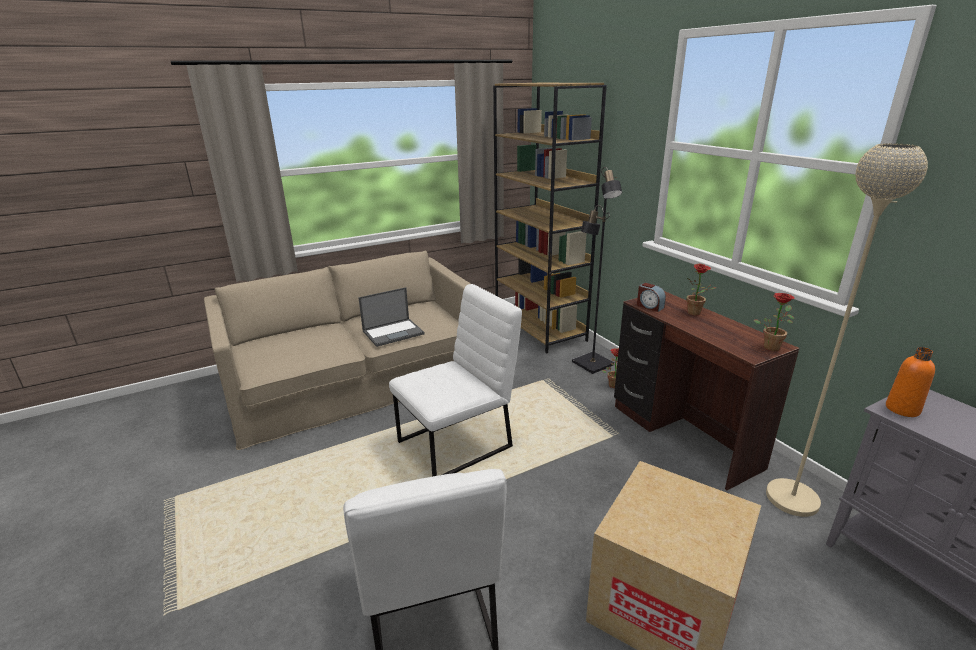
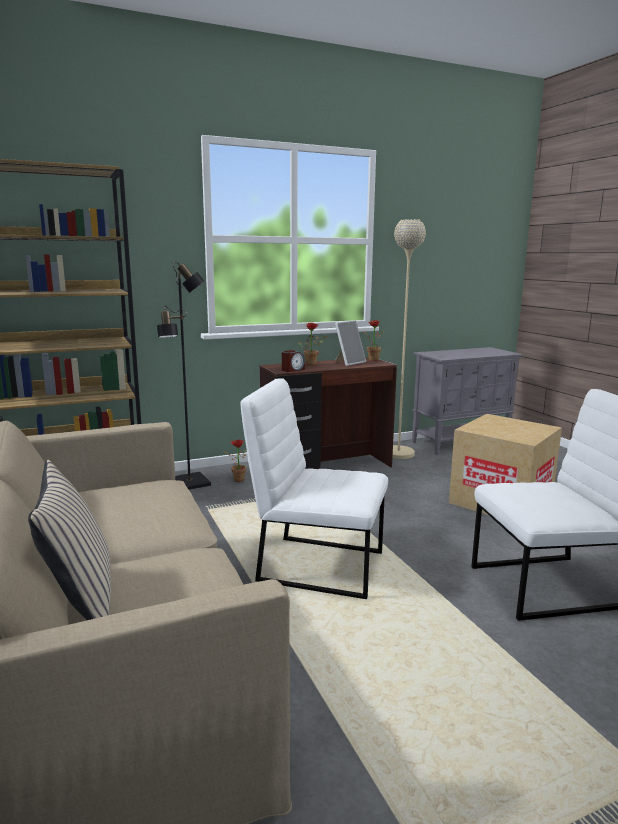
camera: 85 degrees left, 10 degrees down
laptop [358,287,425,347] -> none
white chair [389,284,522,477] -> white chair turned 45 degrees counterclockwise [240,378,388,599]
orange bottle [886,347,935,417] -> none
none -> beige pillow [28,460,111,620]
none -> picture frame [335,320,366,366]

